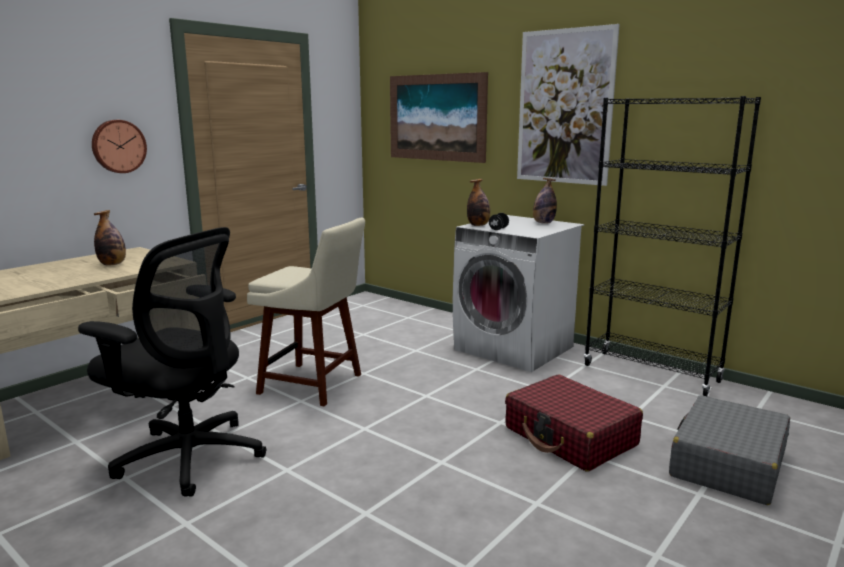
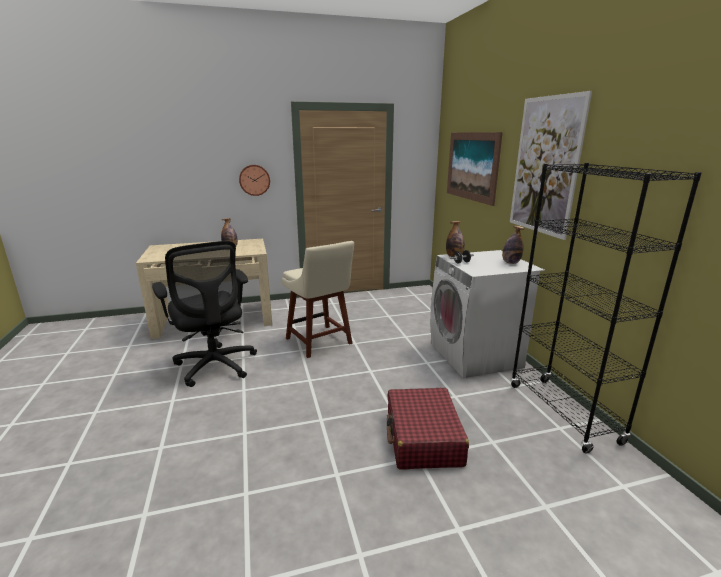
camera: 35 degrees right, 5 degrees up
grey suitcase [669,395,790,505] -> none

